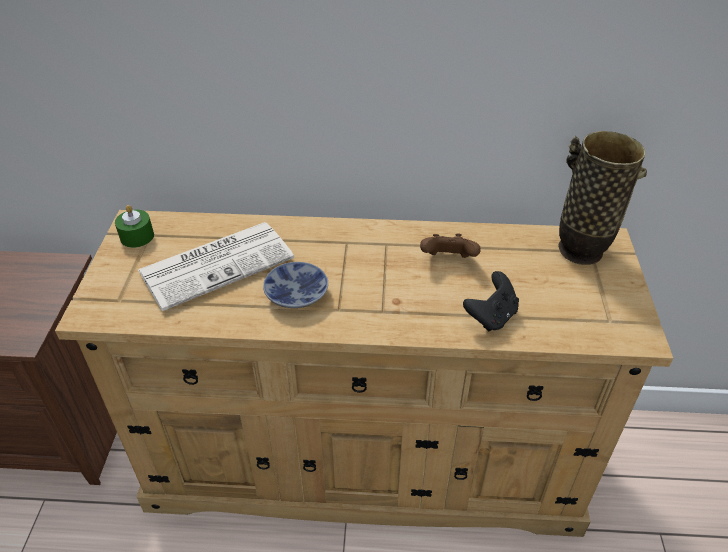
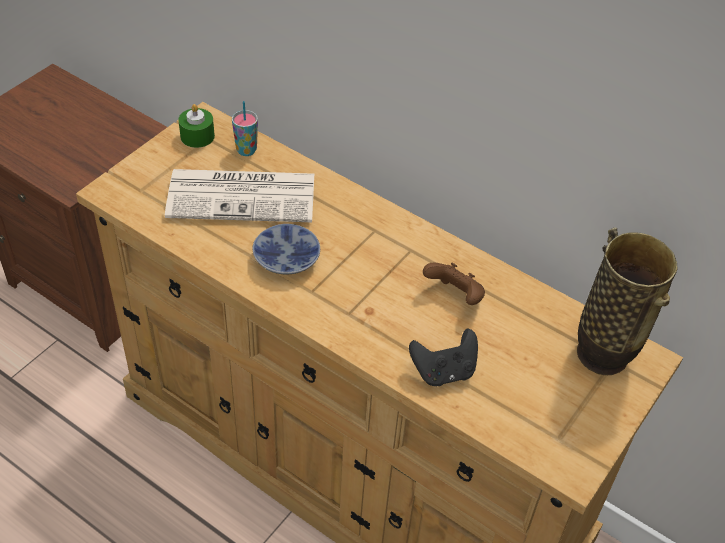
camera: 30 degrees right, 5 degrees up
none -> cup [232,101,258,156]

